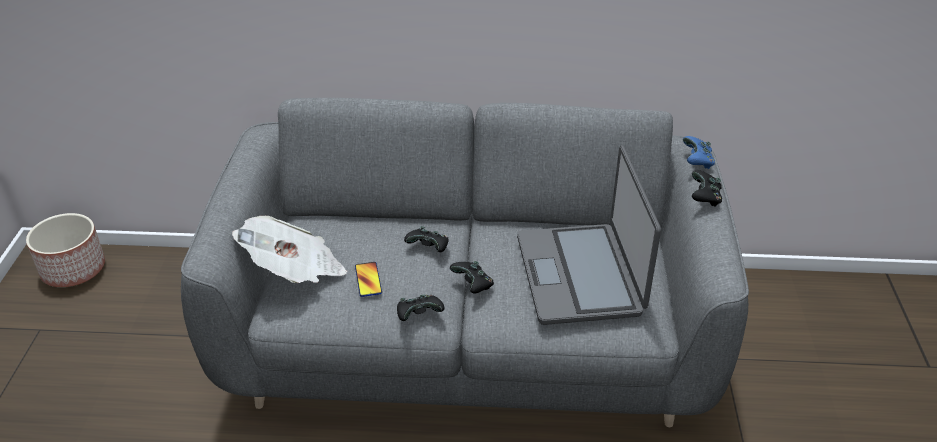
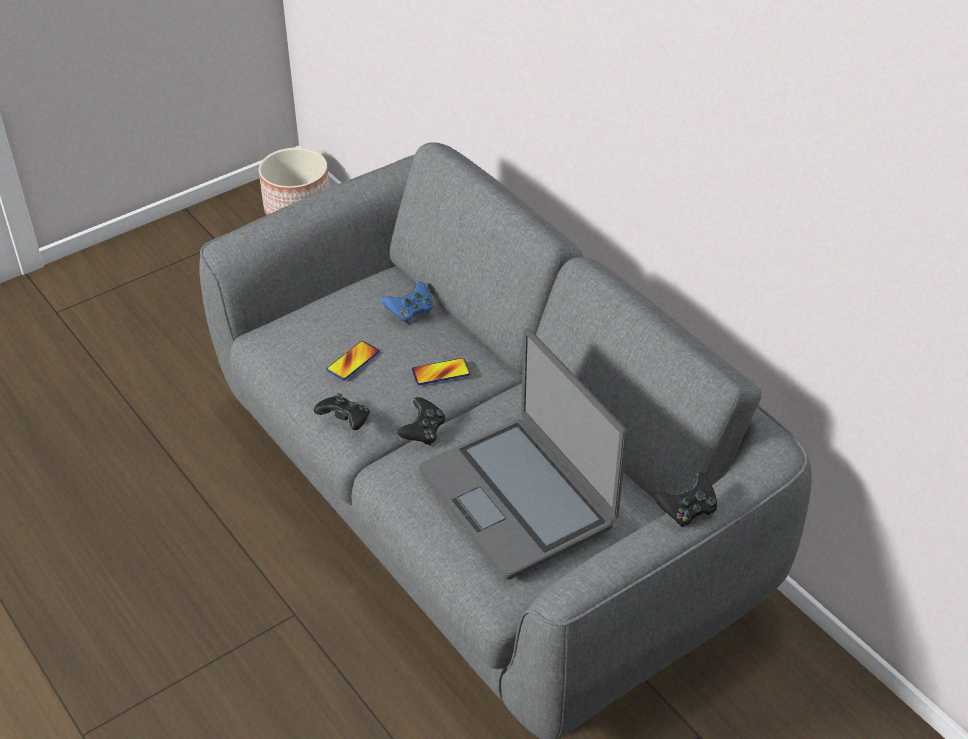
camera: 50 degrees right, 5 degrees up
newspaper [232,216,347,284] -> none
black game controller [404,226,449,252] -> phone [412,358,470,385]
laptop [517,146,661,325] -> laptop turned 75 degrees counterclockwise [419,328,627,580]
blue game controller [683,136,715,169] -> blue game controller moved to [382,281,433,324]

